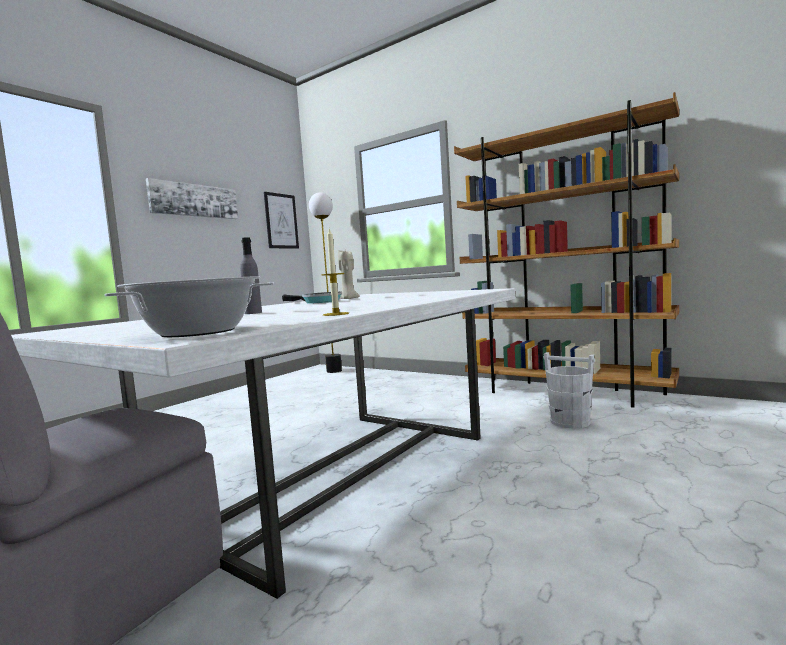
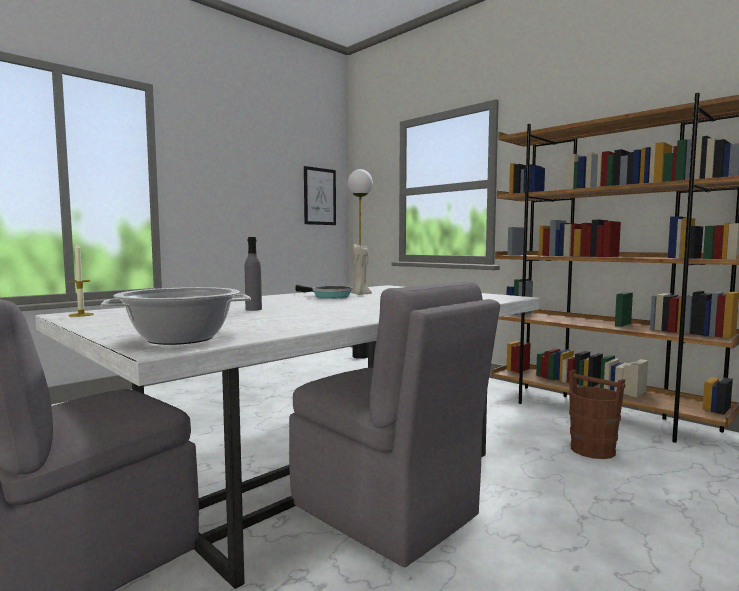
camera: 10 degrees right, 0 degrees up
picture [146,178,238,219] -> none
candle [321,229,349,316] -> candle moved to [68,243,94,317]
white bucket [543,352,595,429] -> brown bucket [569,370,626,459]
none -> grey chair [289,281,500,567]

